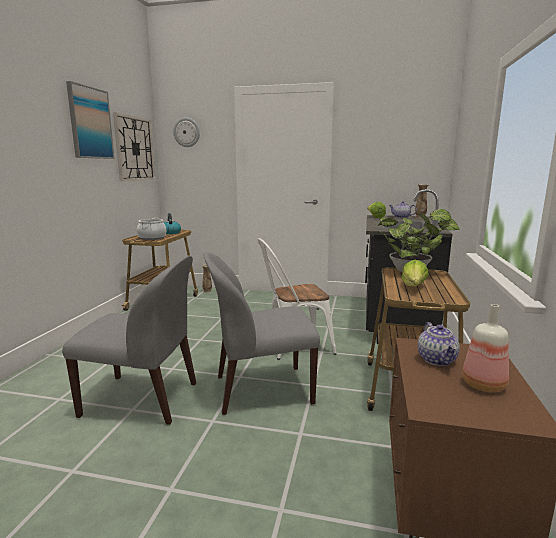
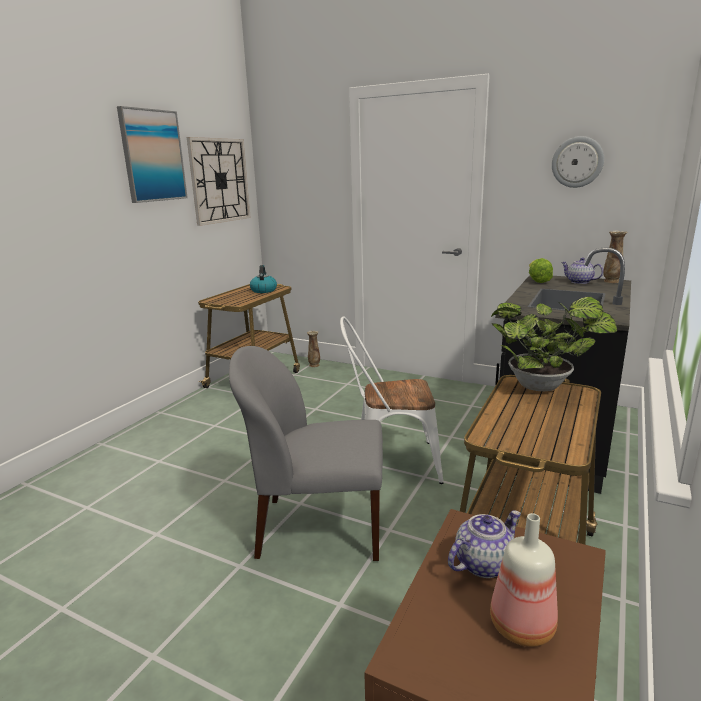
camera: 15 degrees right, 5 degrees up
grey chair [62,255,196,425] -> none
cooking pot [137,218,166,240] -> none
wall clock [173,117,200,147] -> wall clock moved to [552,136,604,188]
lettuce [401,260,429,286] -> none
teapot [418,322,460,366] -> teapot turned 135 degrees counterclockwise [448,510,521,578]

